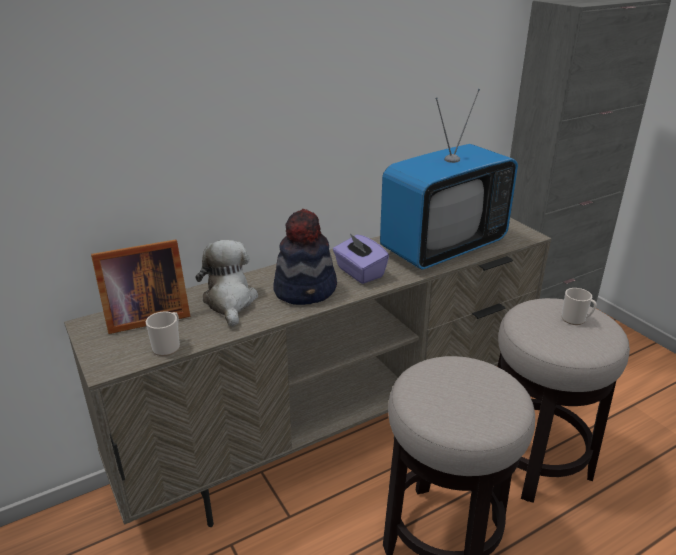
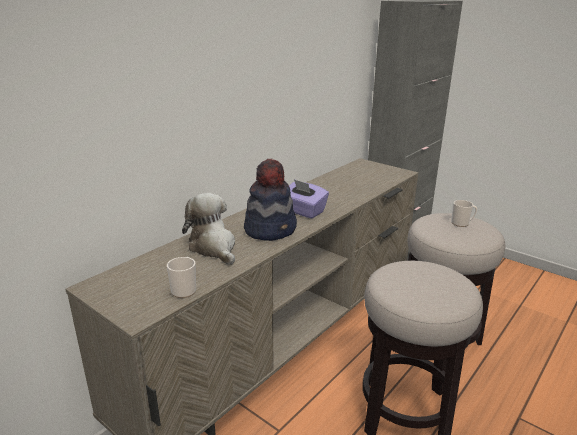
camera: 20 degrees left, 5 degrees down
picture frame [91,239,190,334] -> none
television [380,89,518,270] -> none

